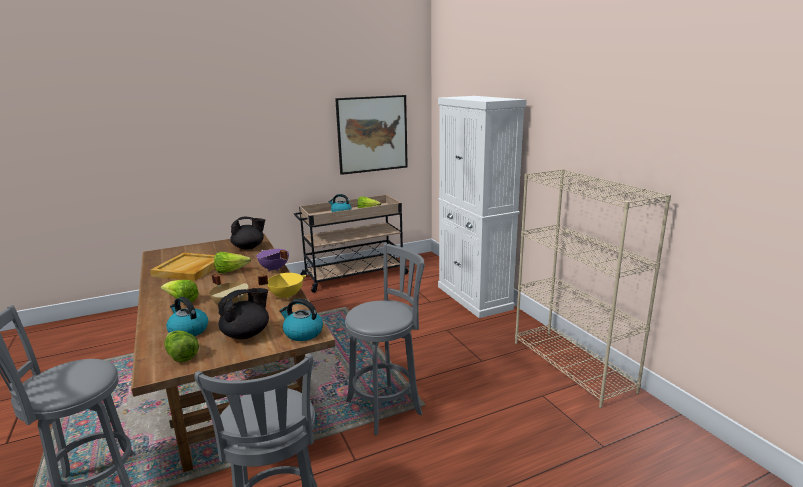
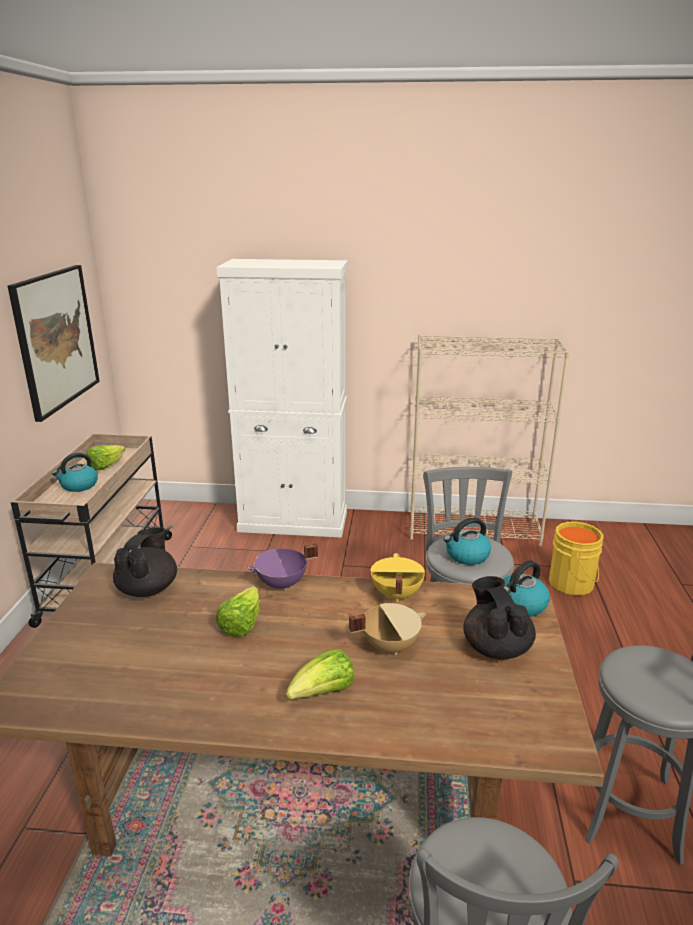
camera: 60 degrees left, 5 degrees up
beige tray [150,253,215,281] -> none
lettuce [164,330,199,362] -> none
kettle [166,297,208,336] -> kettle moved to [444,517,491,565]
none -> yellow bucket [549,522,604,596]

